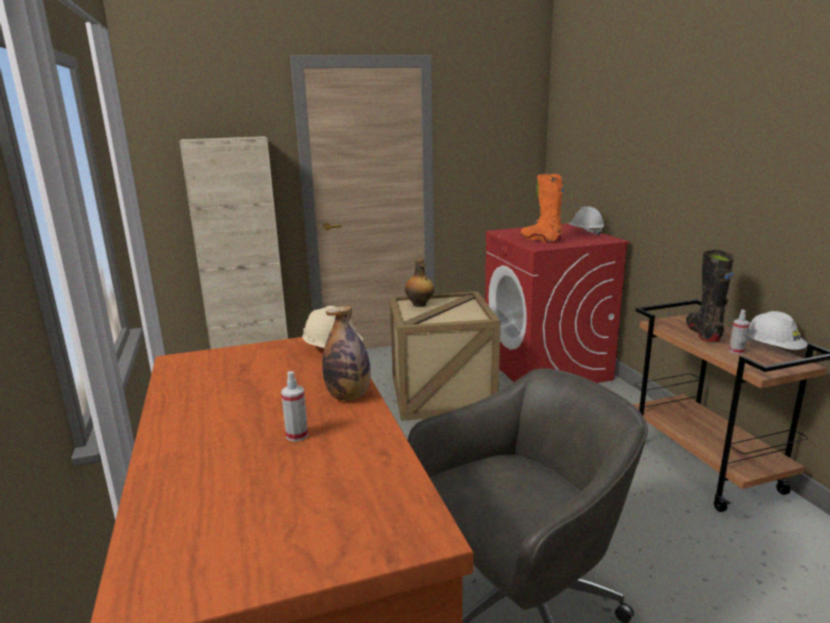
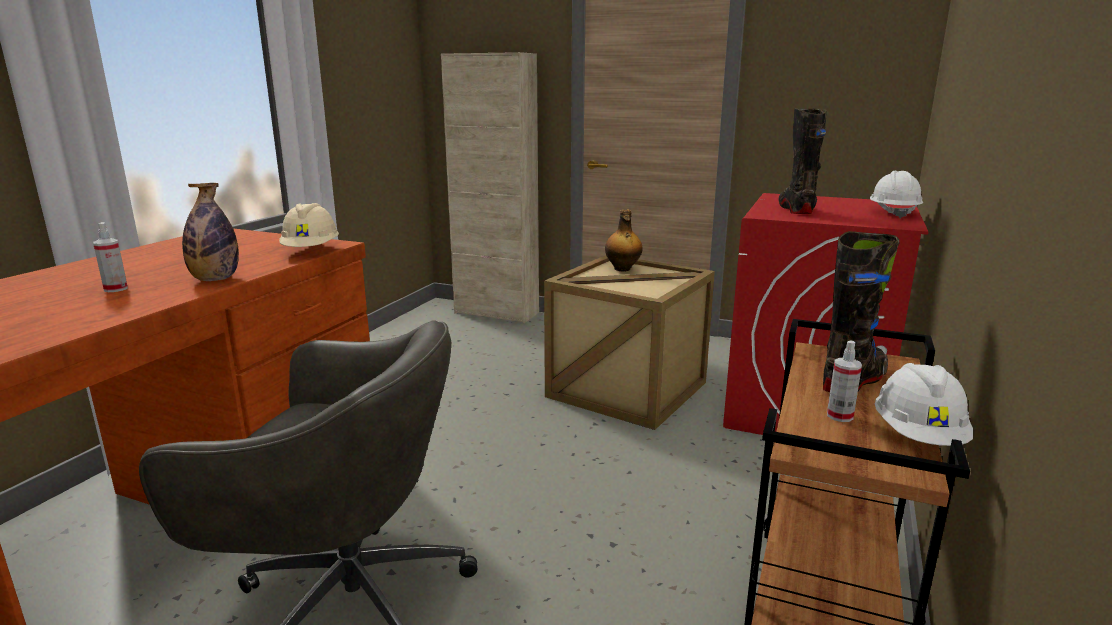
camera: 40 degrees right, 0 degrees up
orange boot [521,173,564,243] -> black boot [778,108,827,214]

